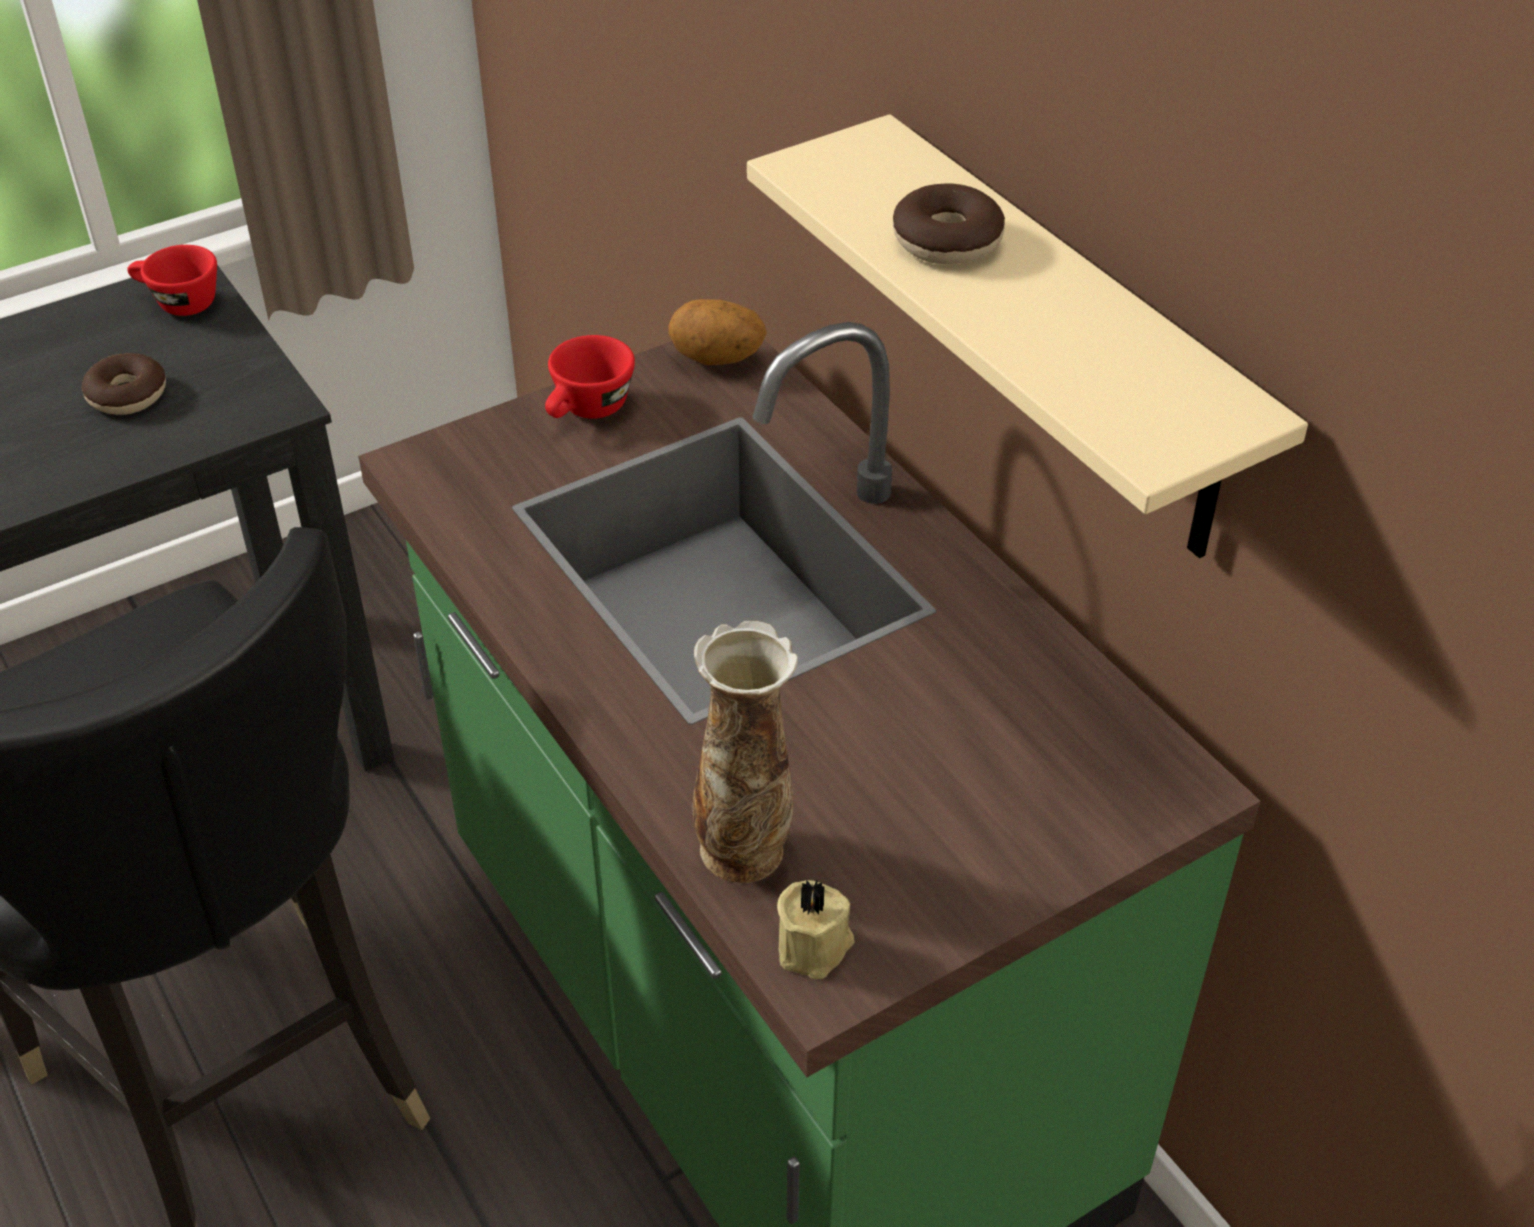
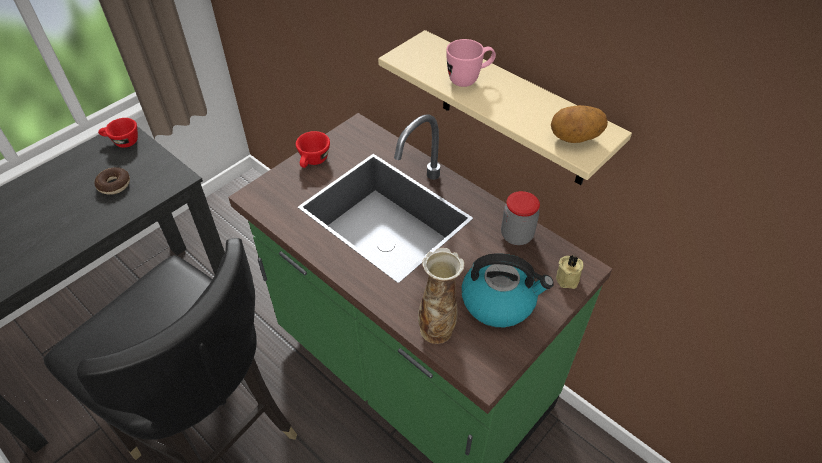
camera: 15 degrees left, 5 degrees up
potato [668,299,767,365] -> potato moved to [551,105,608,143]
beige candle [777,879,854,979] -> beige candle moved to [556,255,584,289]
donut [893,183,1005,264] -> pink mug [446,39,496,87]
none -> kettle [462,253,554,327]
none -> jar [501,191,540,245]

